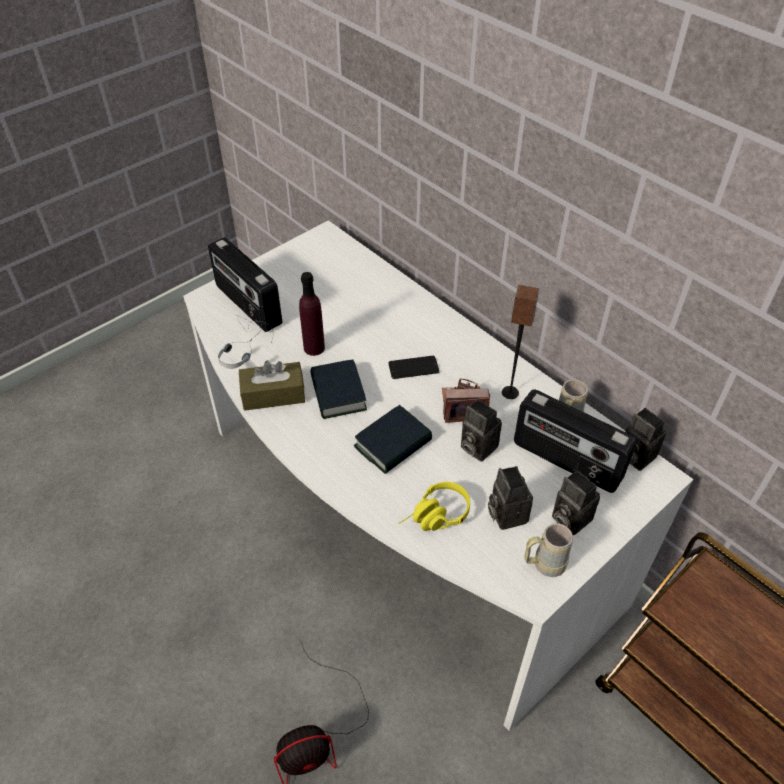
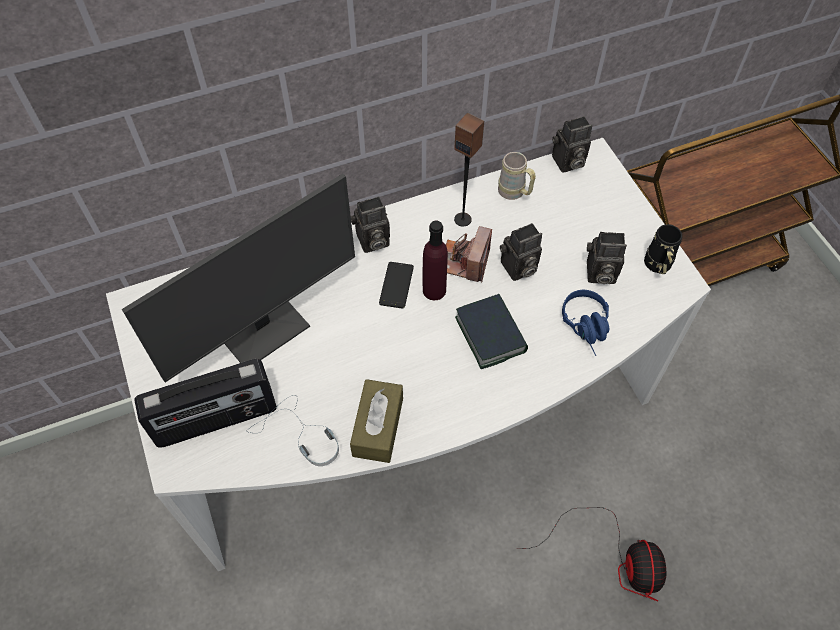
camera: 70 degrees left, 10 degrees up
purple bottle [299,272,325,356] -> purple bottle moved to [423,221,448,300]
book [310,360,367,419] -> none
yellow headphones [399,482,470,531] -> blue headphones [562,290,609,356]
radio [514,389,637,493] -> none
beige mug [524,523,573,577] -> black mug [644,224,682,274]
camera [552,470,600,535] -> camera moved to [351,196,390,253]
none -> monitor [122,174,355,383]

